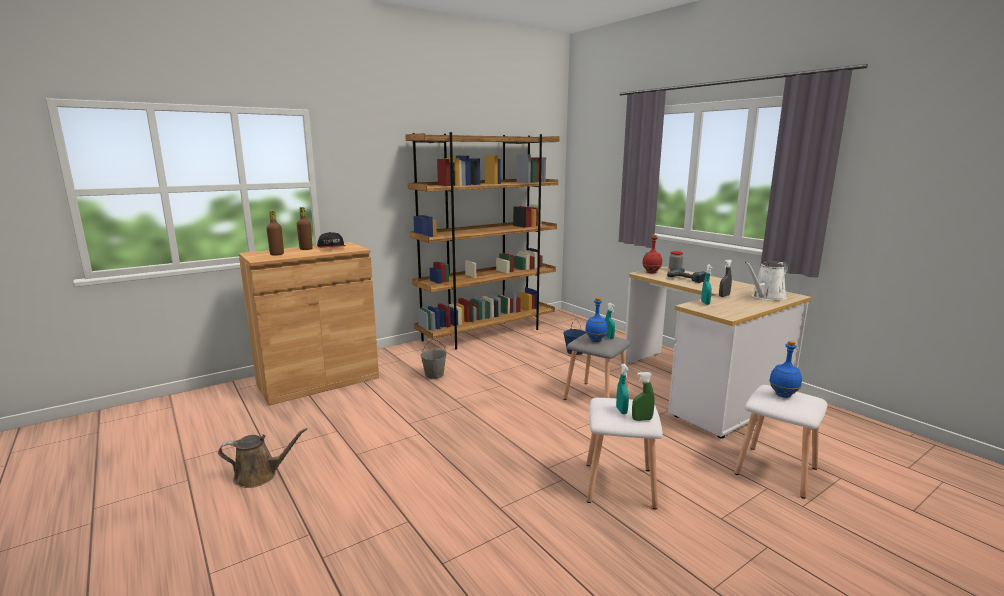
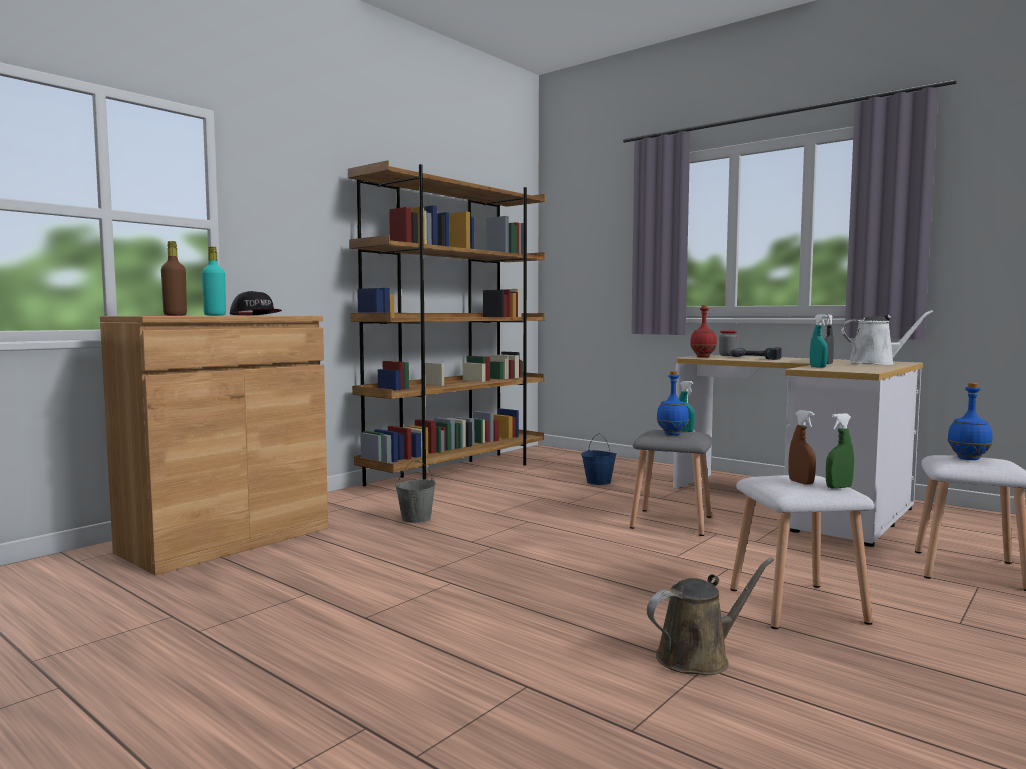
camera: 15 degrees left, 10 degrees down
brown watering can [218,428,308,488] -> brown watering can moved to [647,558,774,675]
brown bottle [297,207,313,250] -> turquoise bottle [202,246,226,315]
turquoise spray bottle [616,364,629,414] -> brown spray bottle [789,410,816,485]
white watering can [744,261,788,300] -> white watering can turned 135 degrees counterclockwise [841,310,933,365]

